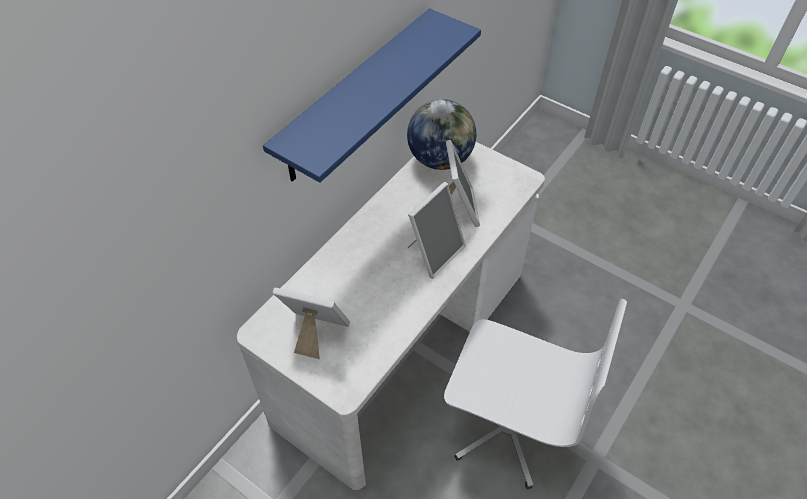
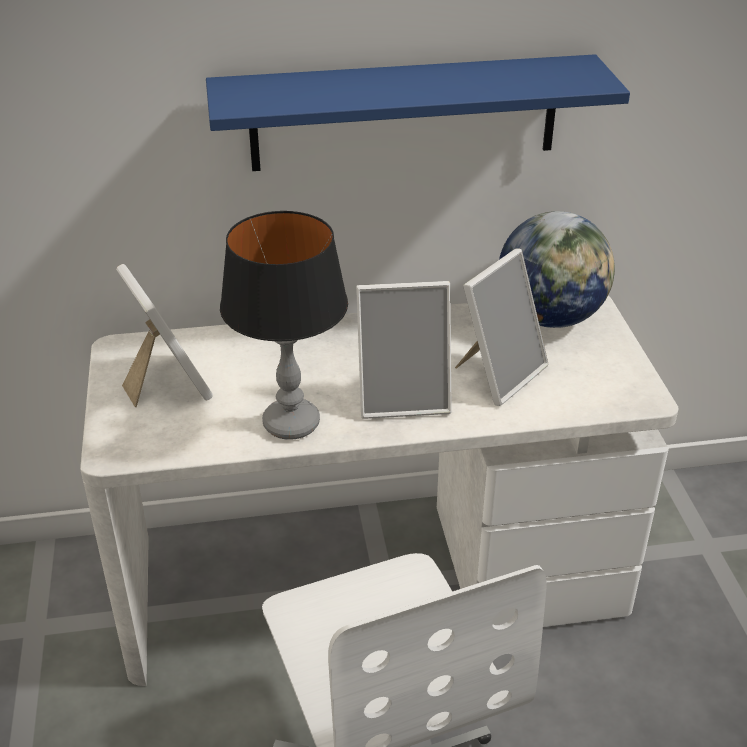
camera: 45 degrees right, 15 degrees down
none -> table lamp [220,211,348,440]

